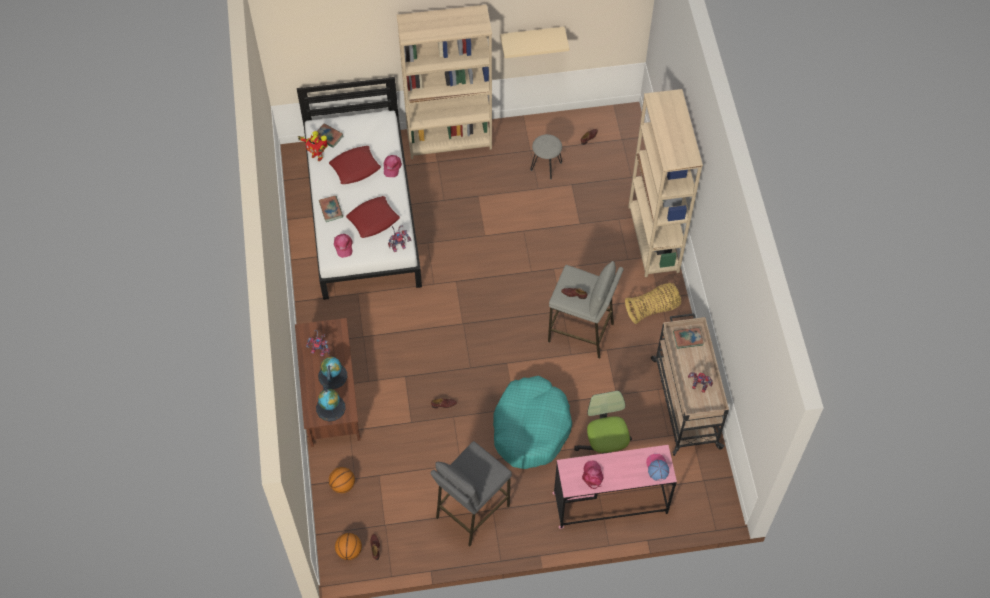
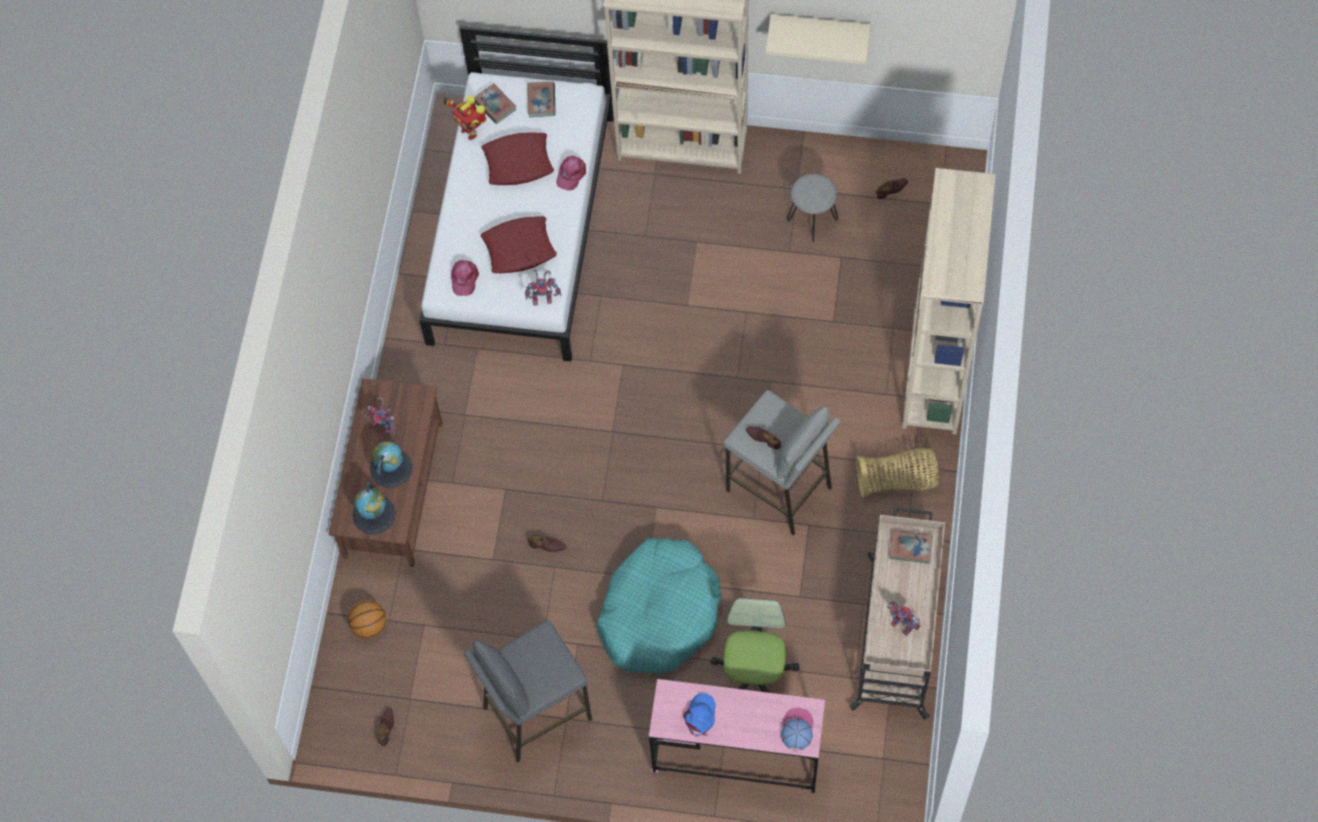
camera: 20 degrees right, 5 degrees up
book [319,196,343,222] -> book moved to [527,82,555,117]
basketball [335,533,362,560] -> none
pink cap [582,460,603,489] -> blue cap [684,693,716,736]

